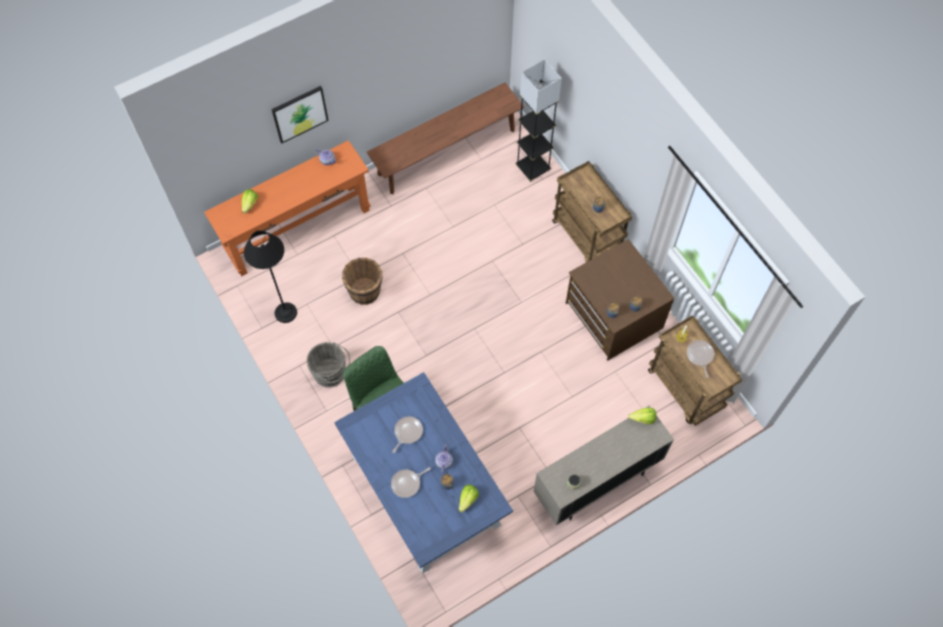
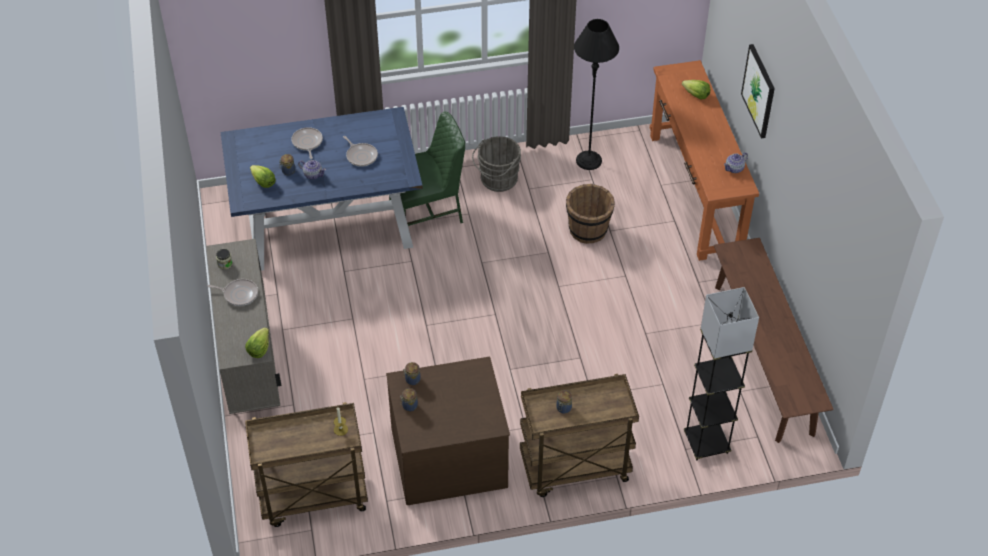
camera: 110 degrees right, 15 degrees down
frying pan [687,340,714,378] -> frying pan moved to [207,279,258,306]

